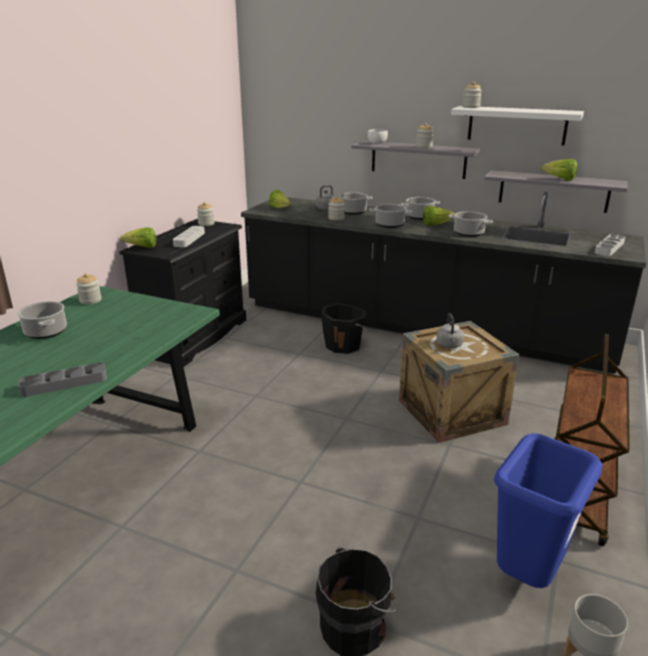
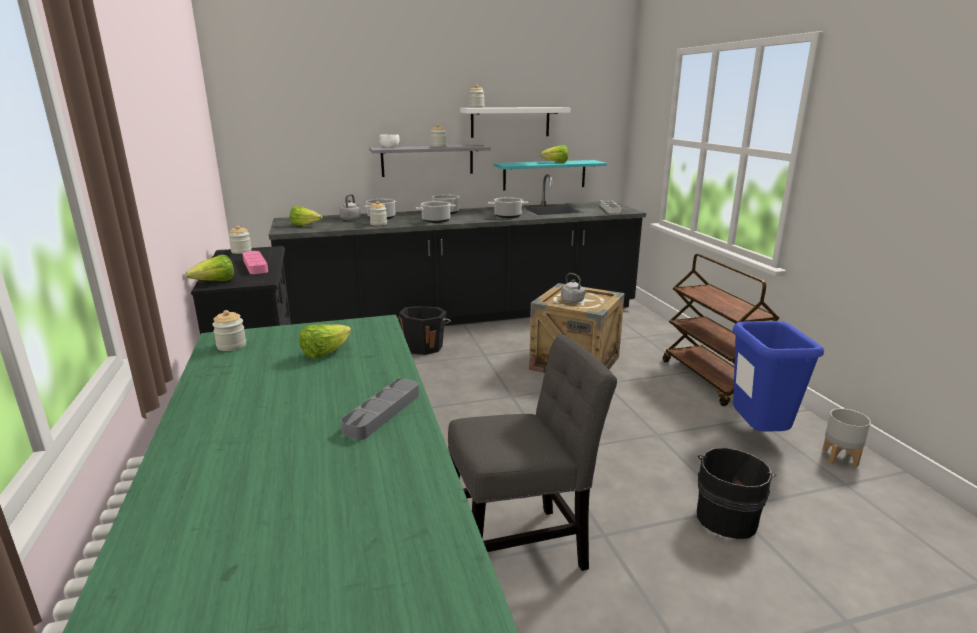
camera: 40 degrees left, 5 degrees down
cooking pot [17,301,67,339] -> none
grey tray [173,226,205,247] -> pink tray [242,251,268,274]
lettuce [423,206,455,226] -> lettuce moved to [299,324,351,359]
grey shelf [484,170,627,213] -> turquoise shelf [494,160,607,191]
none -> grey chair [448,334,617,571]

